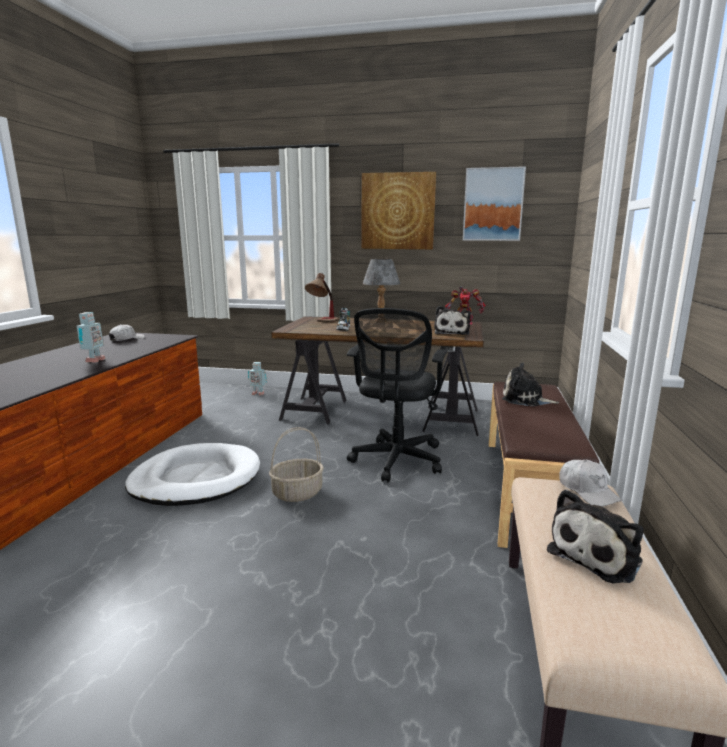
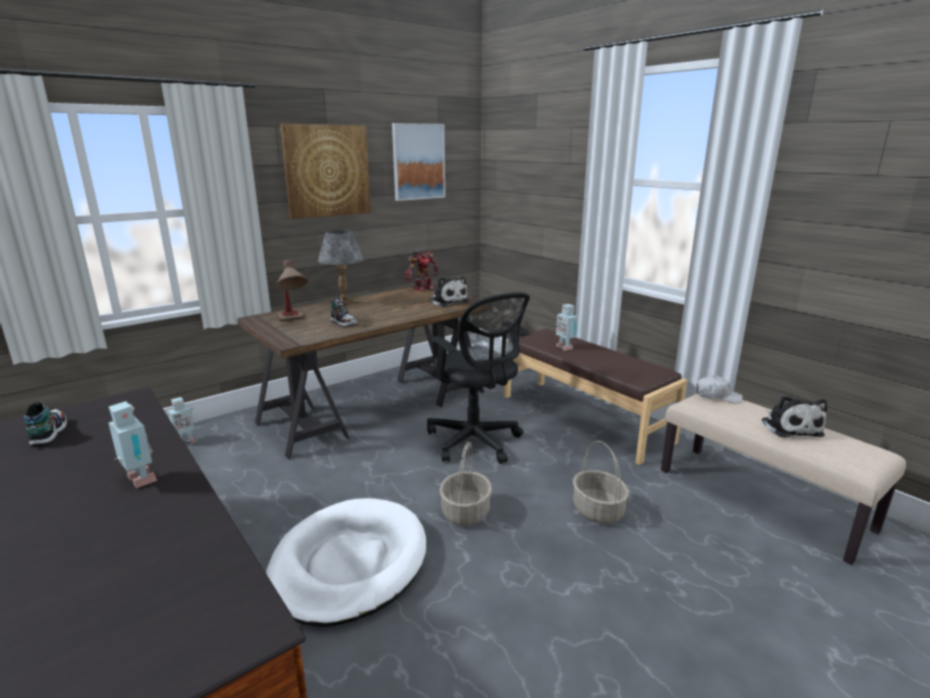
camera: 50 degrees left, 5 degrees up
white cap [109,324,145,341] -> shoe [24,402,67,446]
plush toy [502,363,559,406] -> toy robot [556,304,578,351]
none -> basket [573,441,629,524]

